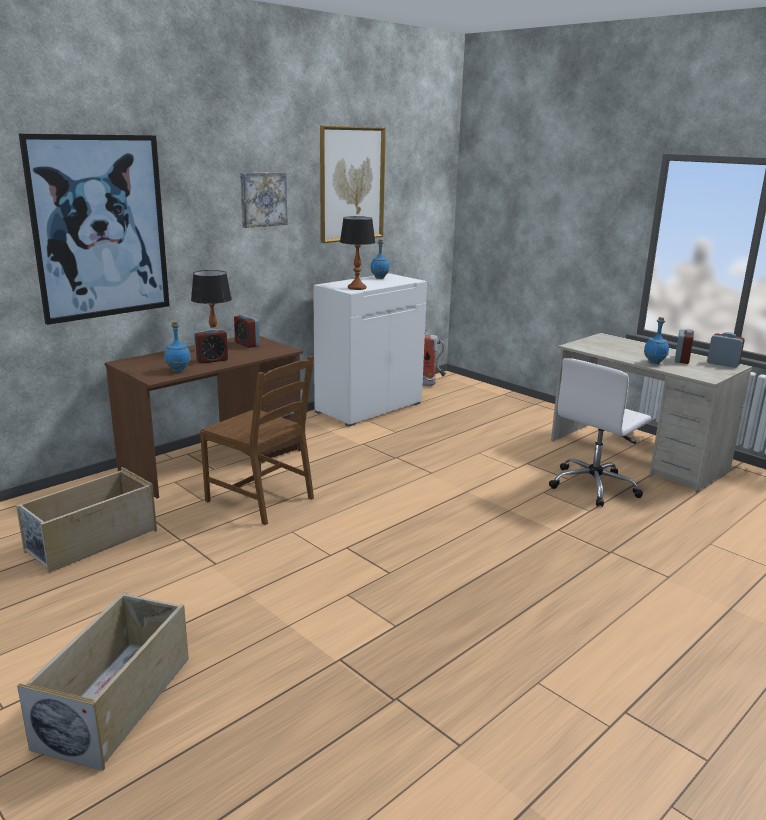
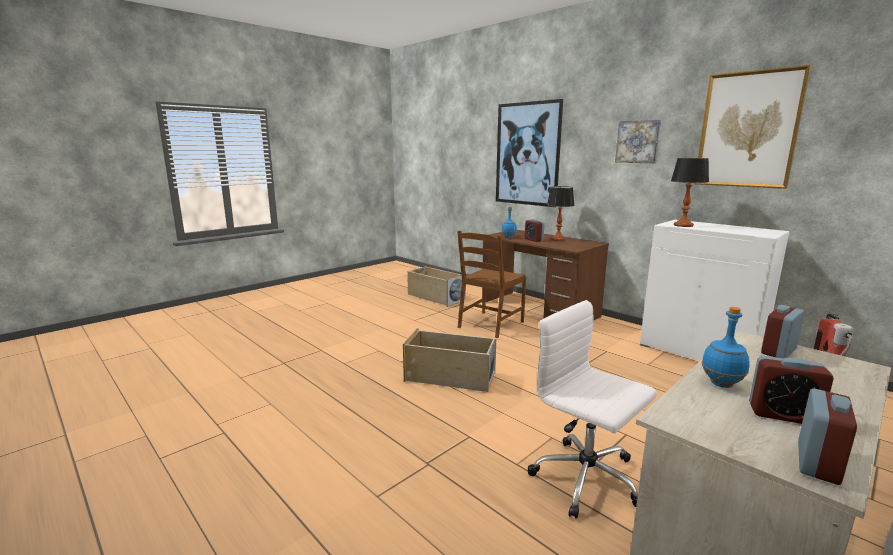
camera: 90 degrees right, 5 degrees down
beige storage box [17,592,189,771] -> beige storage box moved to [403,328,496,392]
alarm clock [234,314,260,348] -> alarm clock moved to [761,305,805,358]
blue bottle [371,239,390,279] -> none

